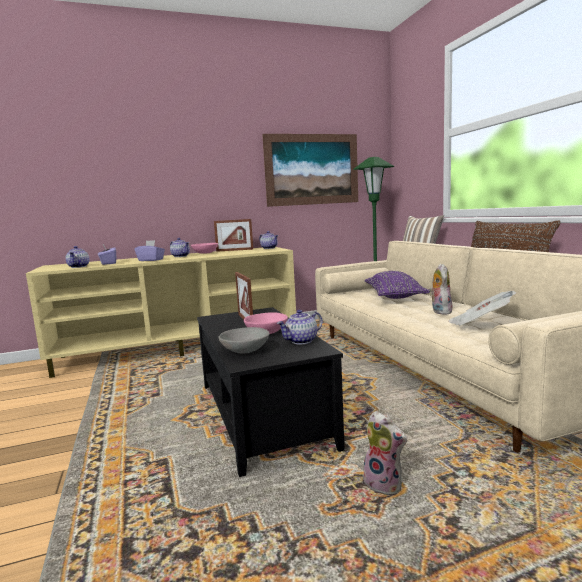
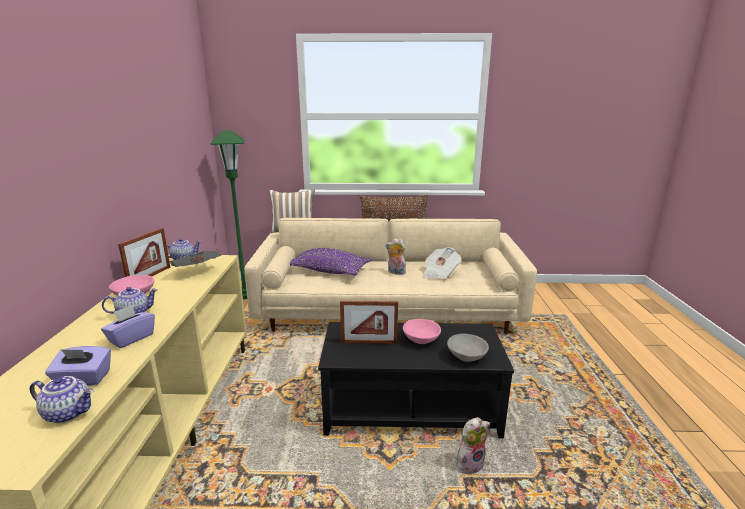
camera: 70 degrees left, 10 degrees up
picture [262,134,358,207] -> none
teapot [277,310,323,344] -> none
plush toy [363,411,407,495] -> plush toy moved to [457,417,490,474]
none -> newspaper [169,251,221,267]

